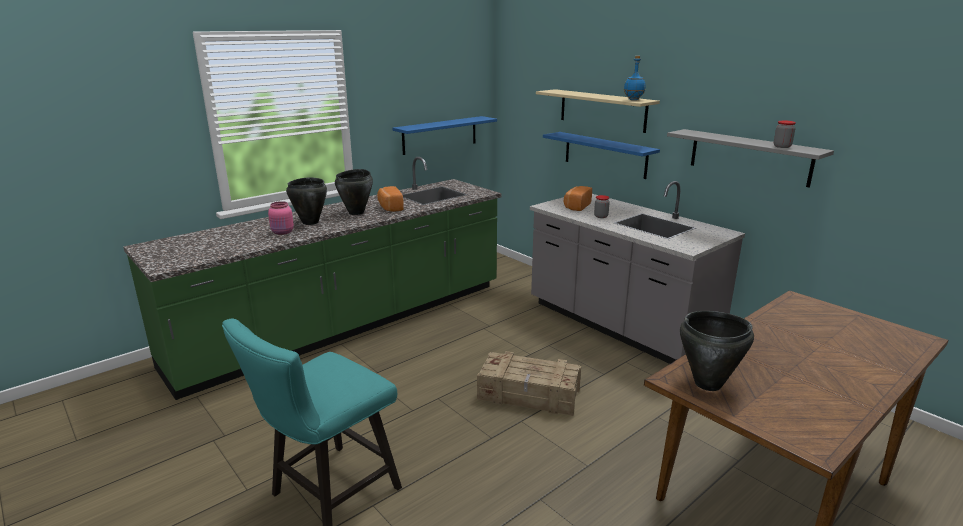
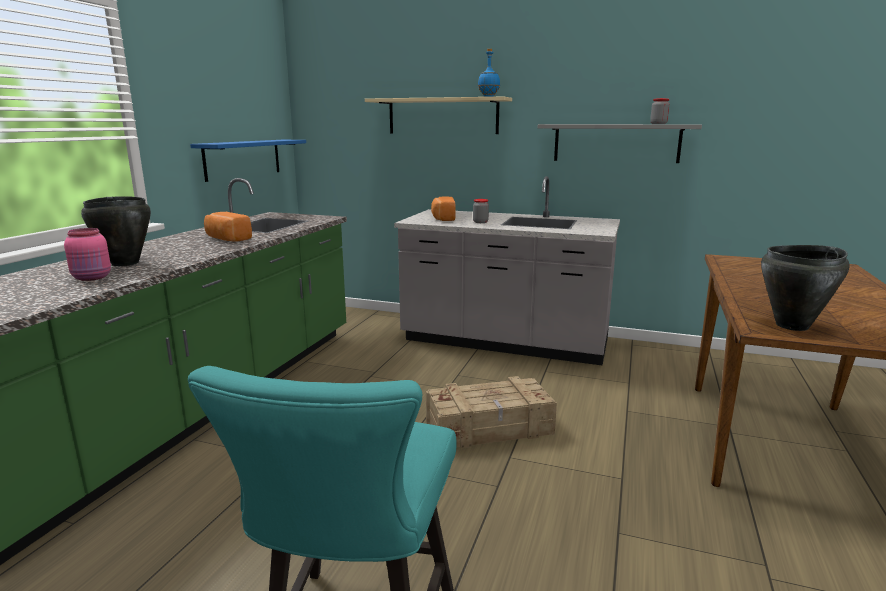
camera: 30 degrees left, 5 degrees down
black cooking pot [335,169,373,215] -> none
blue shelf [543,132,660,179] -> none

